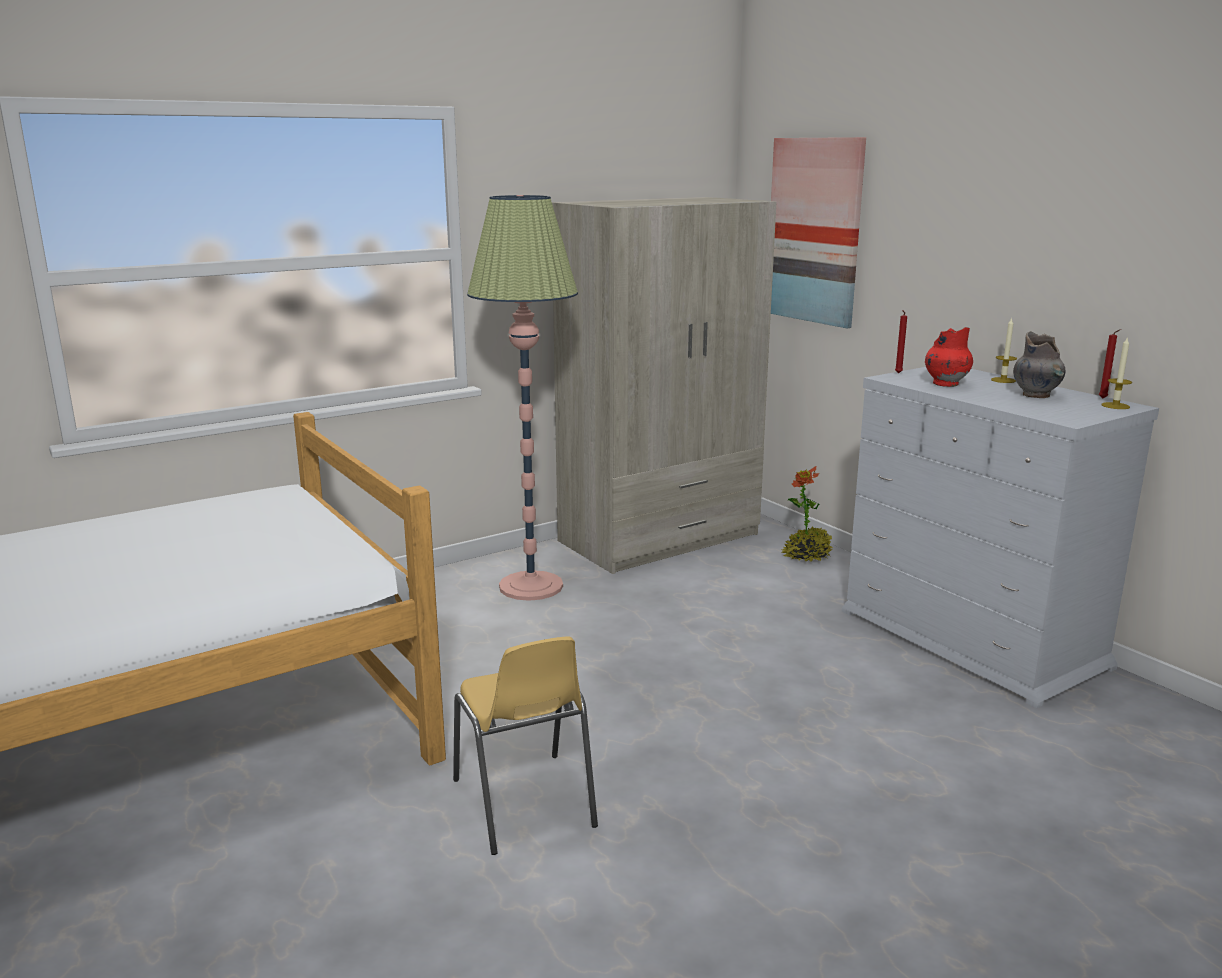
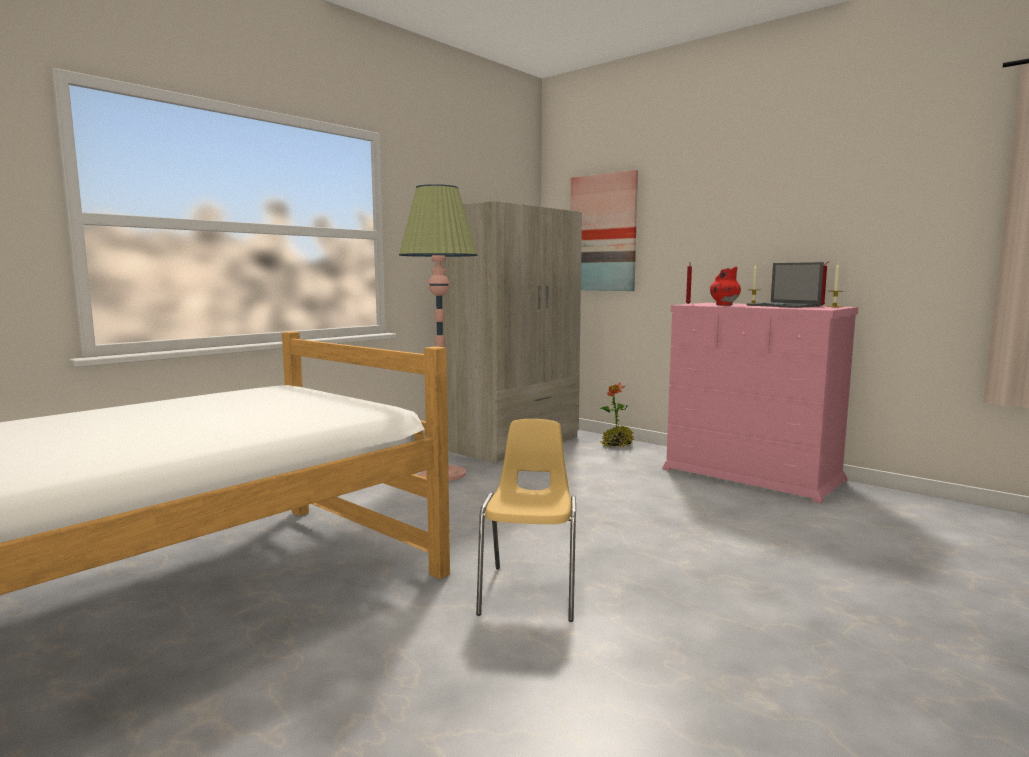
camera: 15 degrees left, 10 degrees down
yellow chair [453,636,598,855] -> yellow chair turned 135 degrees counterclockwise [476,419,576,622]
white dresser [842,367,1159,709] -> pink dresser [663,303,858,503]
grey vase [1013,331,1065,398] -> laptop [747,262,824,308]

